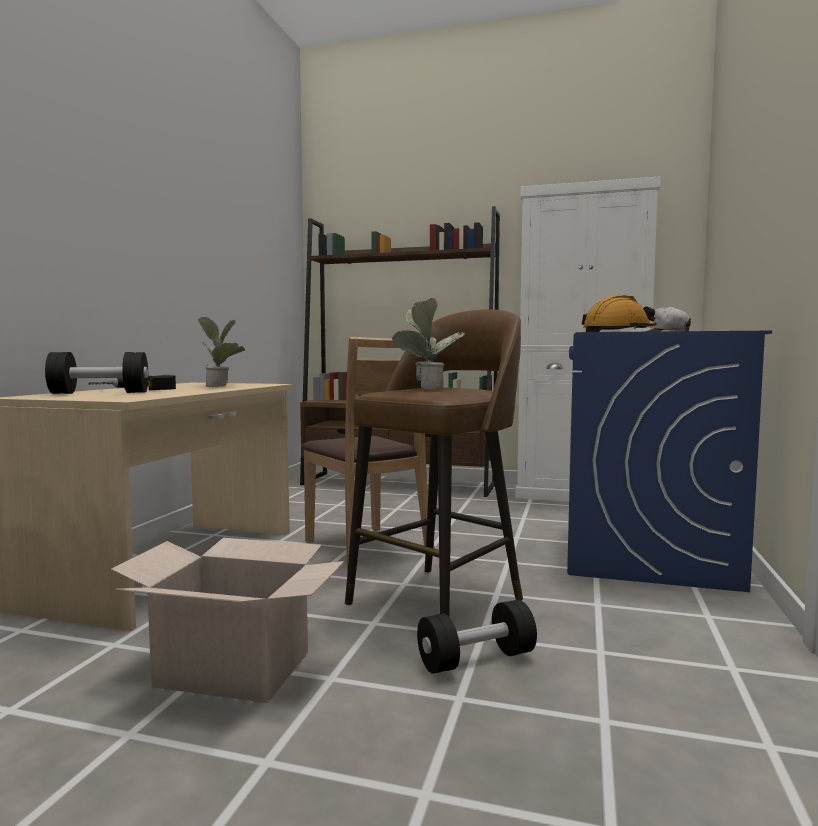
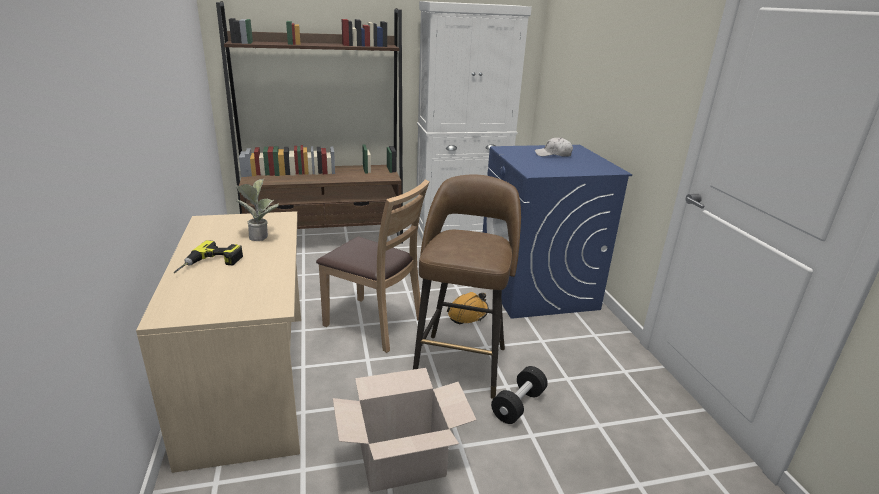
camera: 30 degrees left, 20 degrees up
black dumbbell [45,352,148,394] -> none
potted plant [392,298,464,390] -> none
orange hard hat [582,295,657,332] -> orange hard hat moved to [447,292,489,324]

